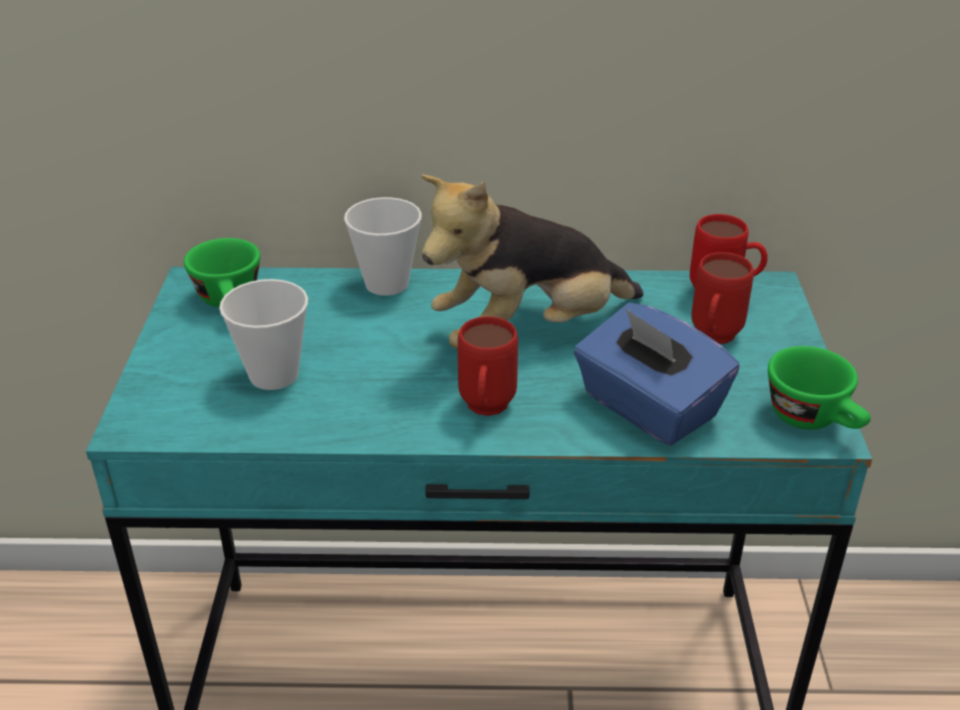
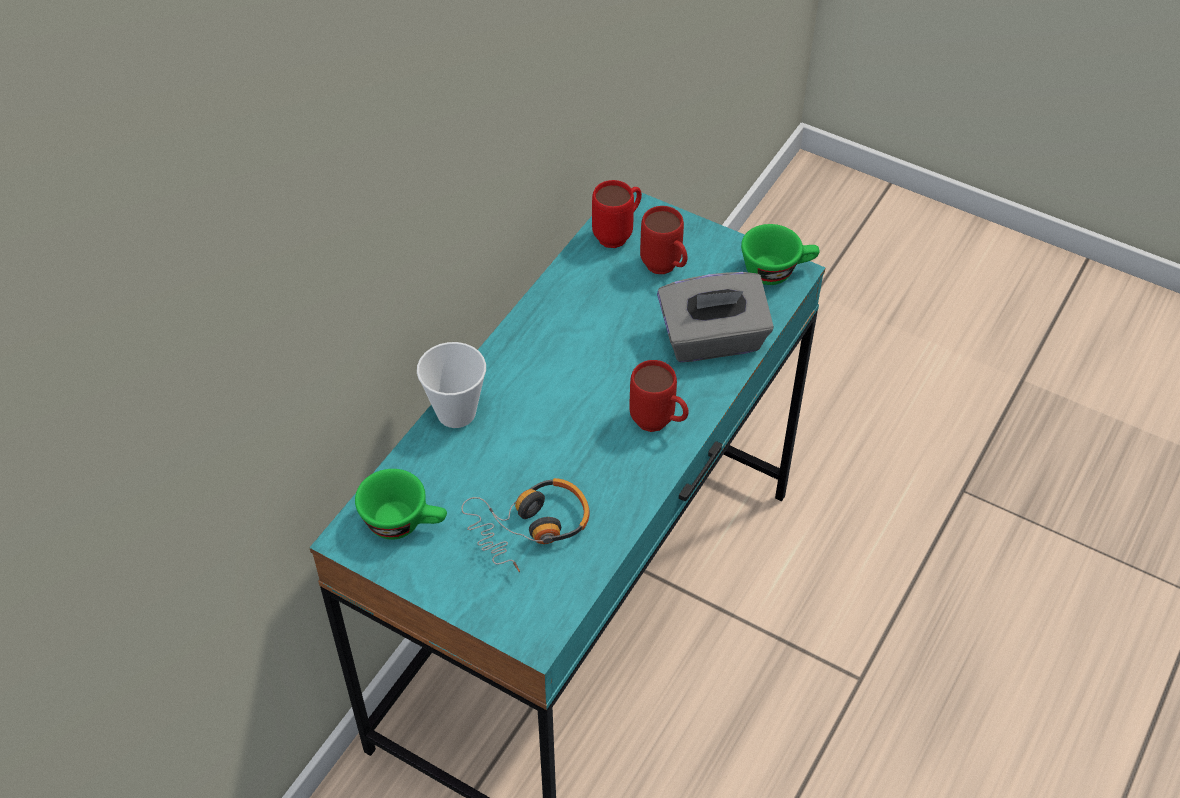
camera: 60 degrees left, 15 degrees up
cup [219,279,308,390] -> headphones [461,478,590,572]
plush toy [421,175,644,349] -> none
blue tissue box [574,303,740,446] -> grey tissue box [657,272,774,362]

